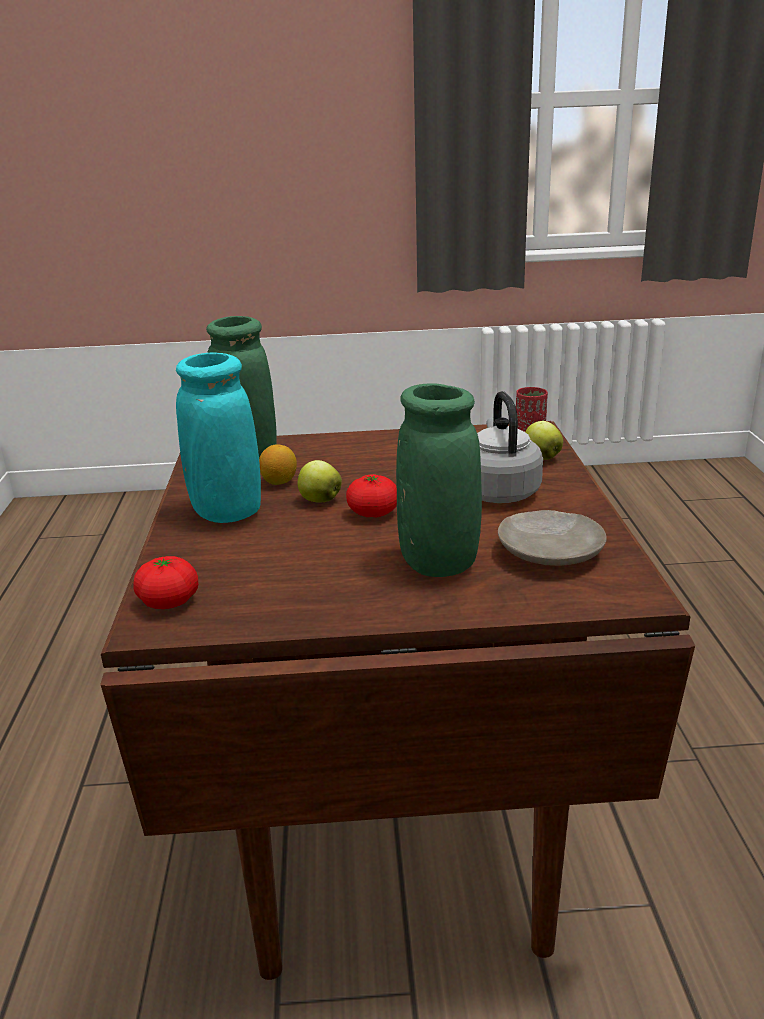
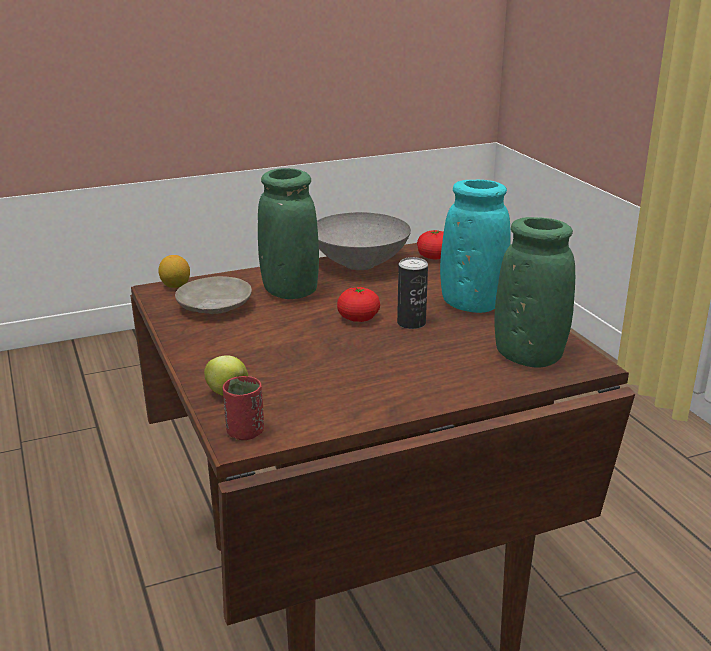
camera: 160 degrees right, 0 degrees up
lemon [259,444,297,485] -> lemon moved to [158,255,190,288]
apple [297,460,342,503] -> can [397,257,428,329]
grey kettle [477,391,543,503] -> none
none -> grey bowl [317,212,411,270]

